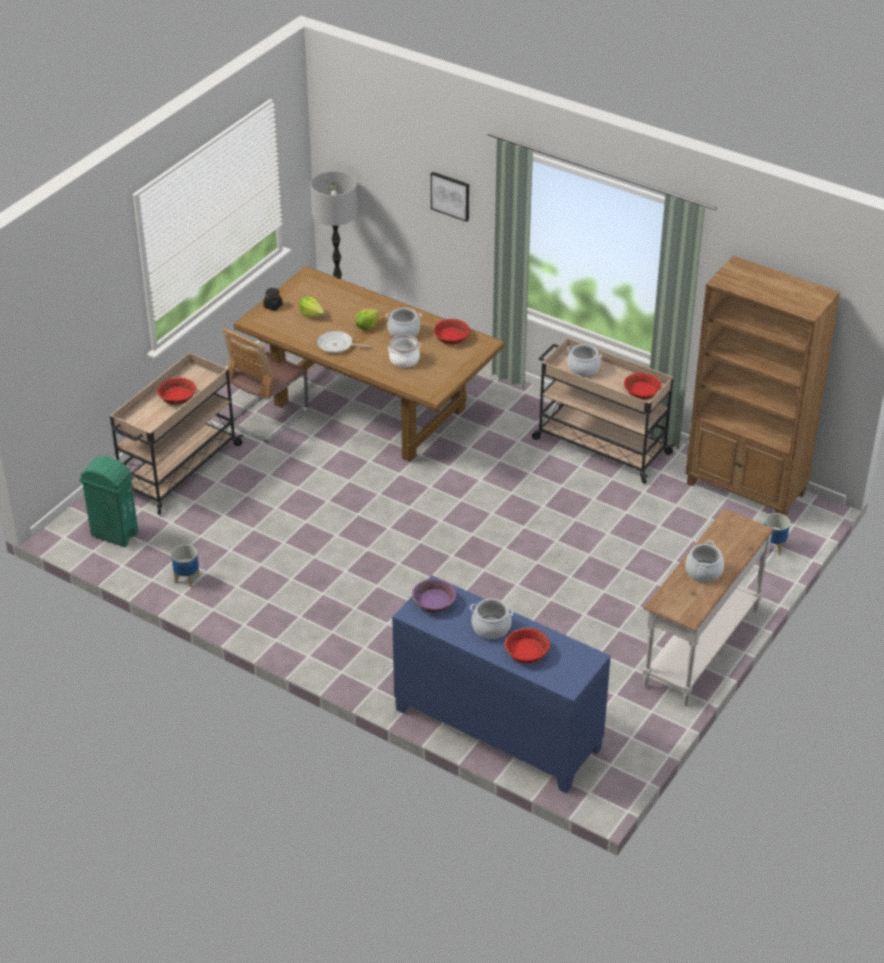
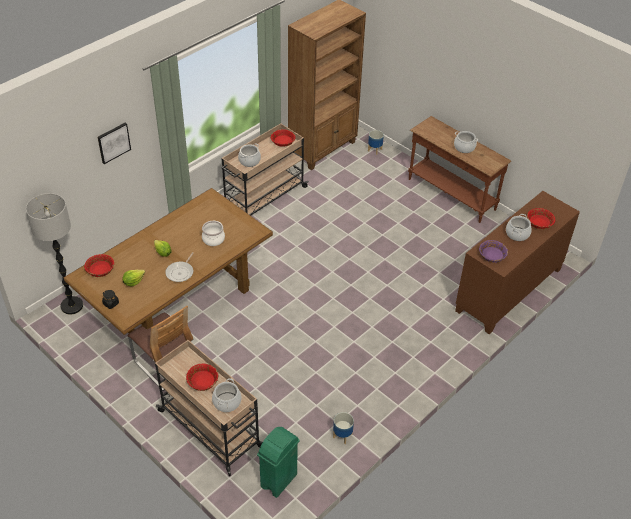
camera: 80 degrees left, 5 degrees up
cooking pot [386,308,422,337] -> cooking pot moved to [212,378,241,412]
blue cabinet [392,575,611,793] -> brown cabinet [455,191,580,334]
red bowl [433,319,470,345] -> red bowl moved to [84,254,114,277]
white console table [643,509,774,706] -> brown console table [408,116,511,223]

